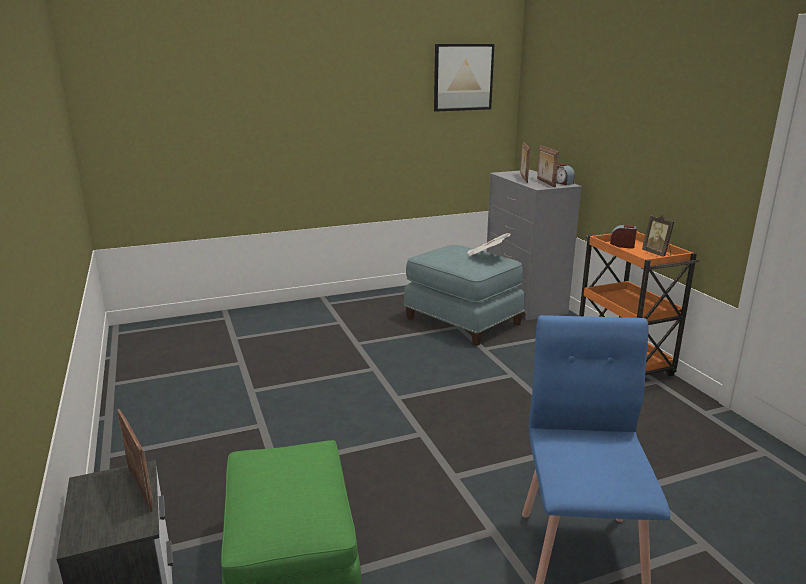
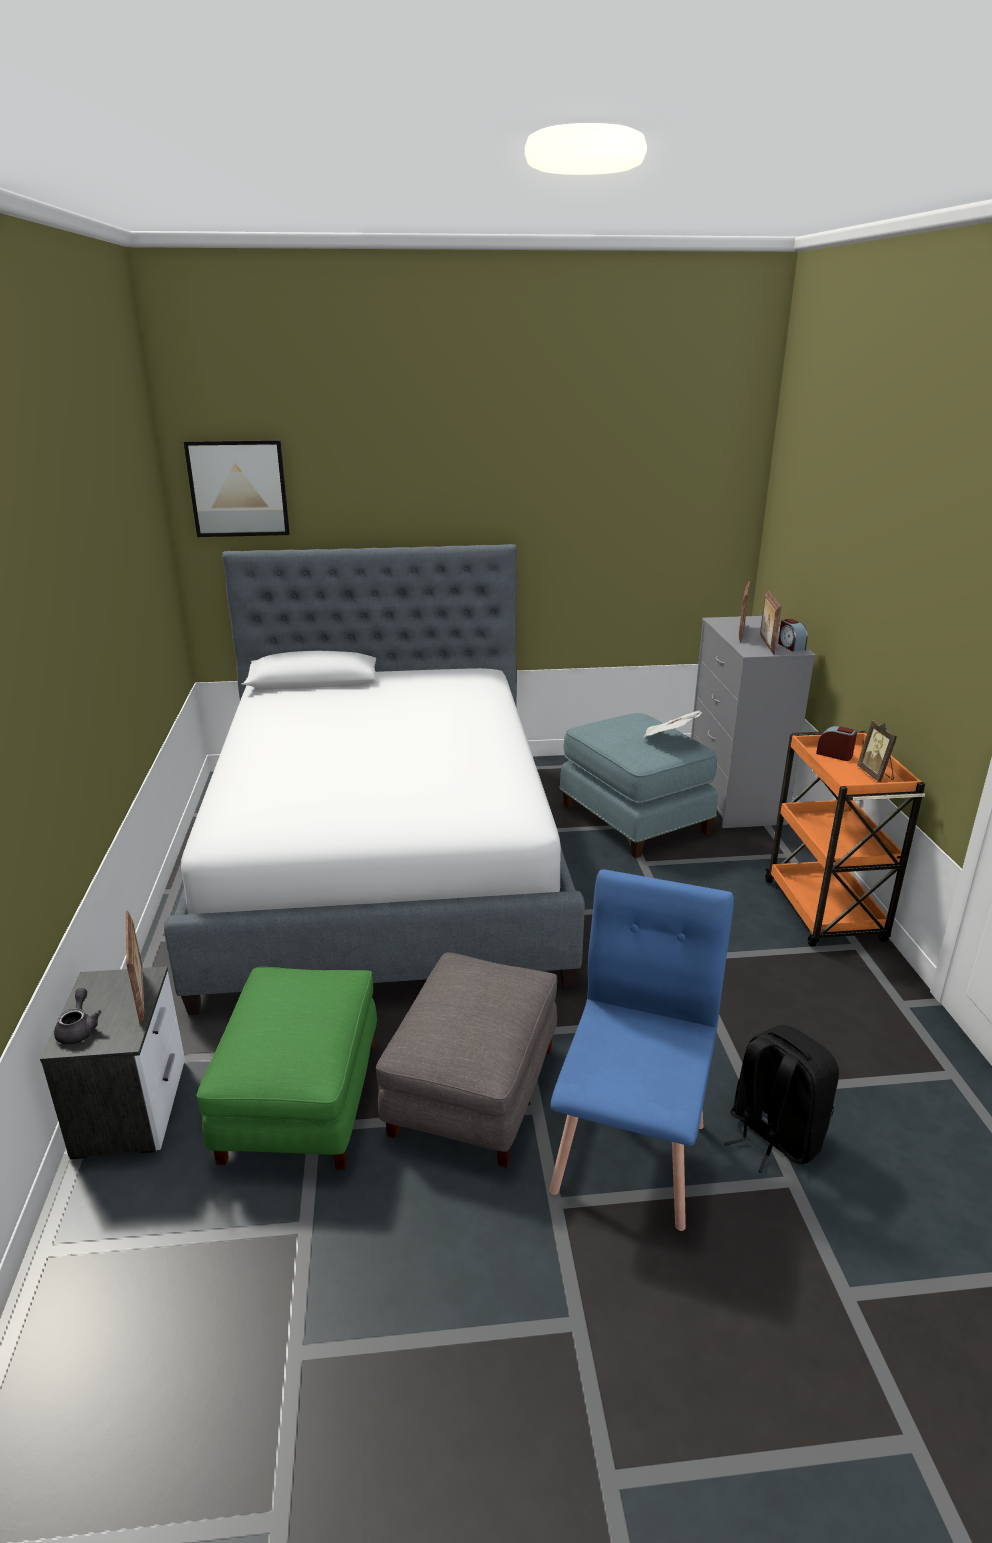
camera: 15 degrees right, 5 degrees up
picture [434,44,494,112] -> picture moved to [184,440,290,537]
none -> grey teapot [54,988,101,1045]
none -> bed [164,544,585,1015]
none -> grey ottoman [376,952,557,1168]
none -> black backpack [724,1025,839,1173]

